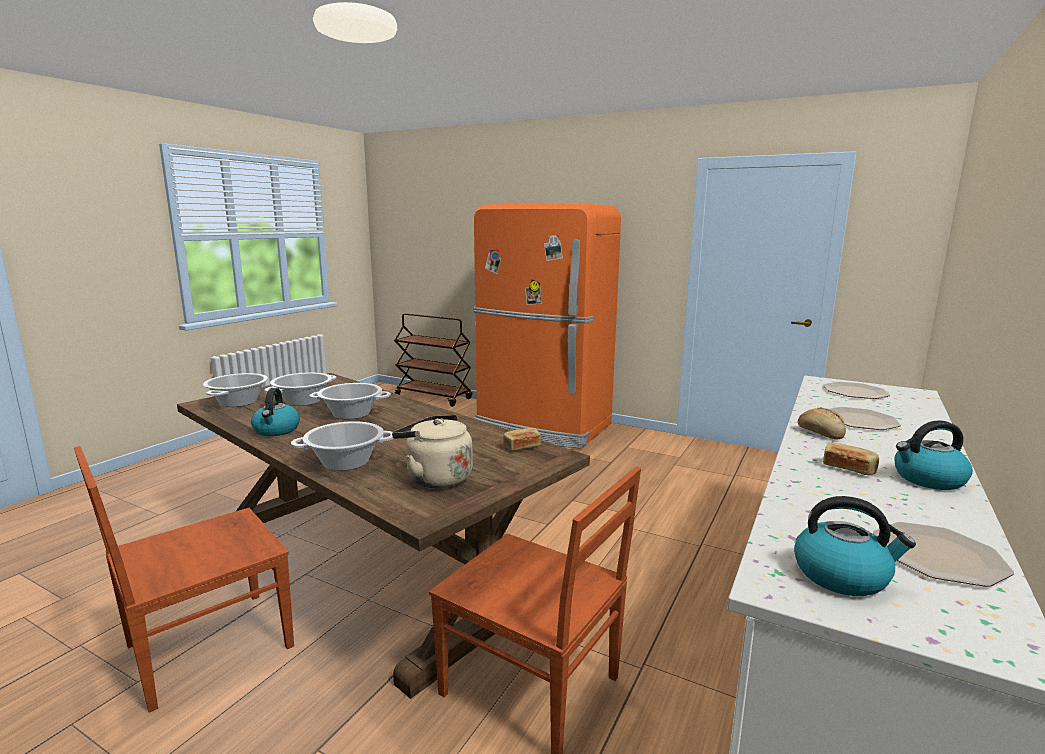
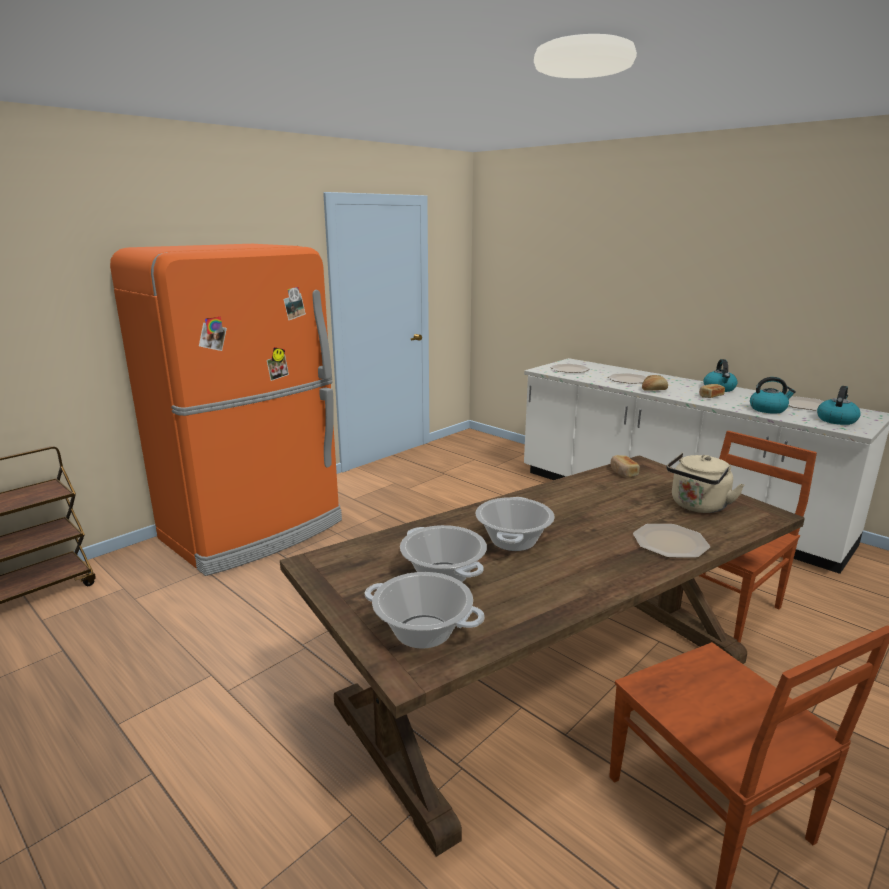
camera: 75 degrees left, 5 degrees up
kettle [251,388,300,436] -> kettle moved to [750,377,796,414]
cooking pot [291,421,393,471] -> plate [633,524,710,558]

